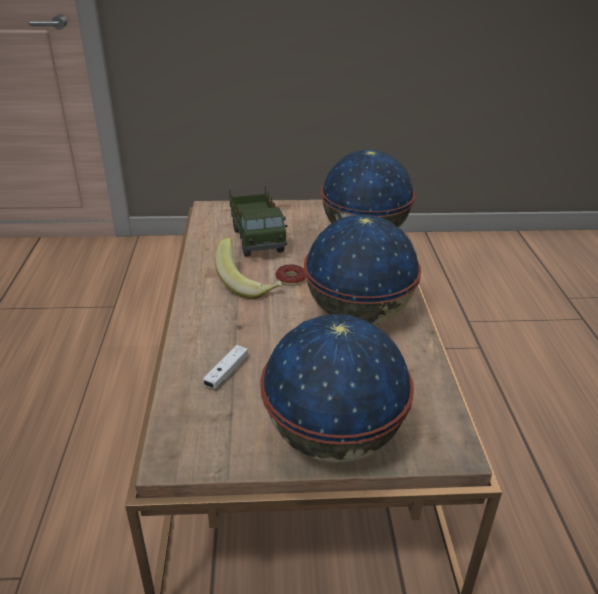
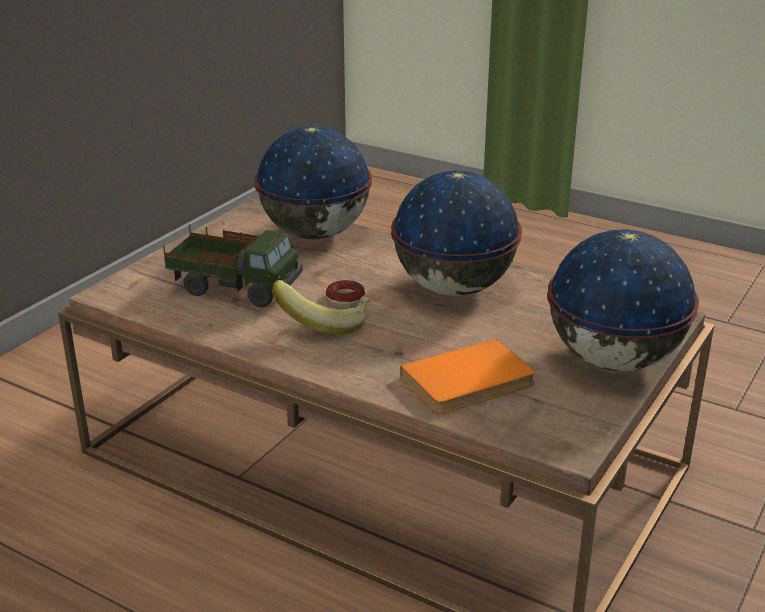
camera: 55 degrees left, 5 degrees down
white game controller [203,345,248,389] -> orange book [400,339,535,414]

